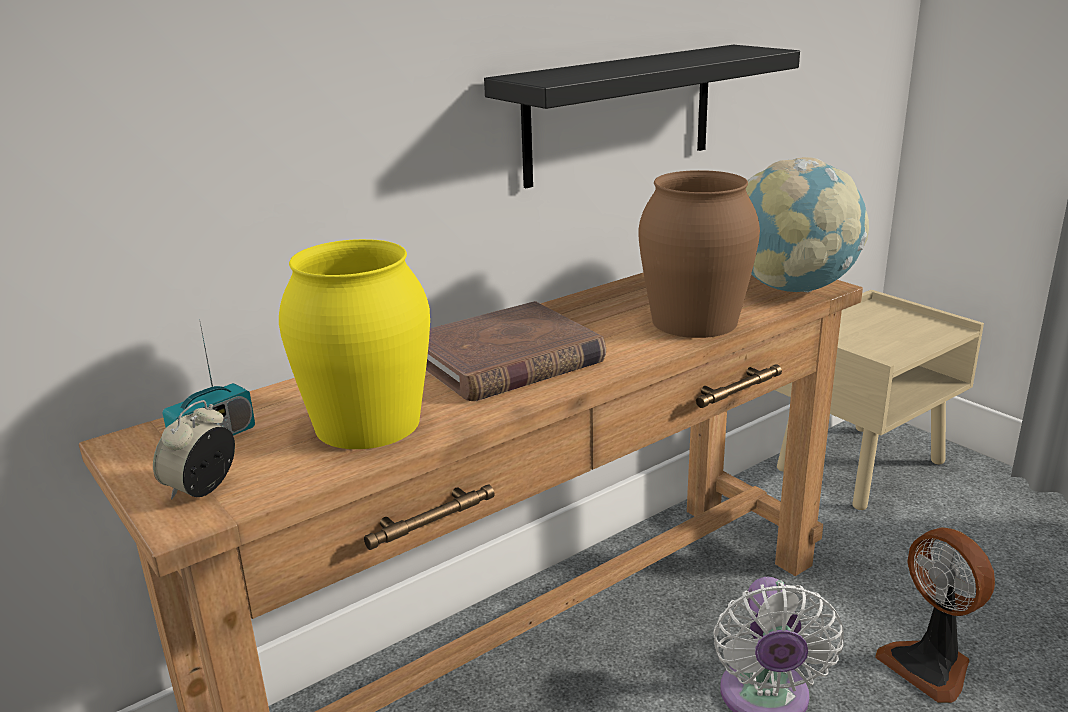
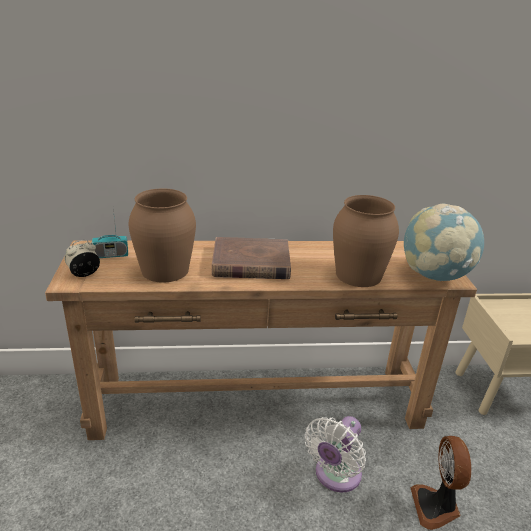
camera: 30 degrees right, 5 degrees up
yellow vase [279,239,430,449] -> brown vase [128,189,196,282]
black shelf [484,45,800,188] -> none

